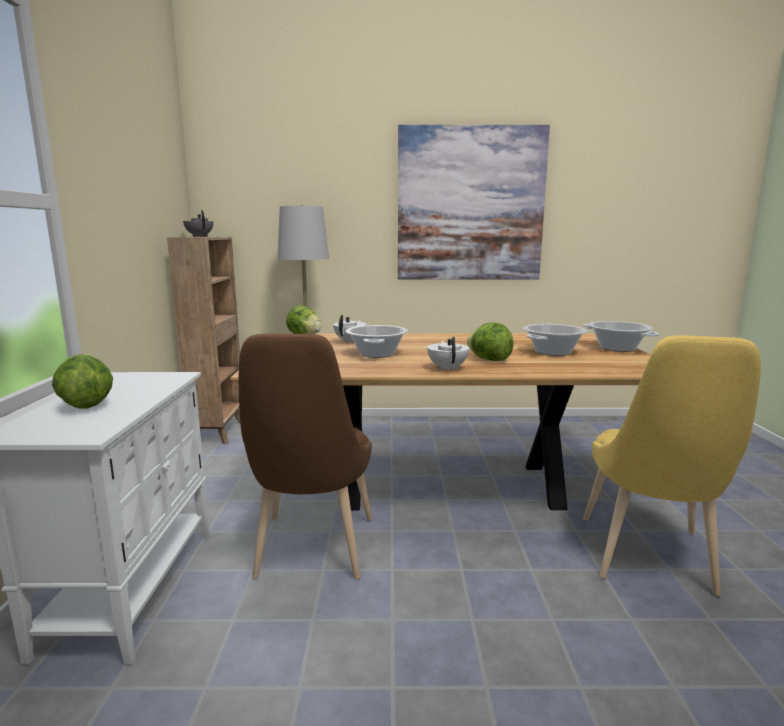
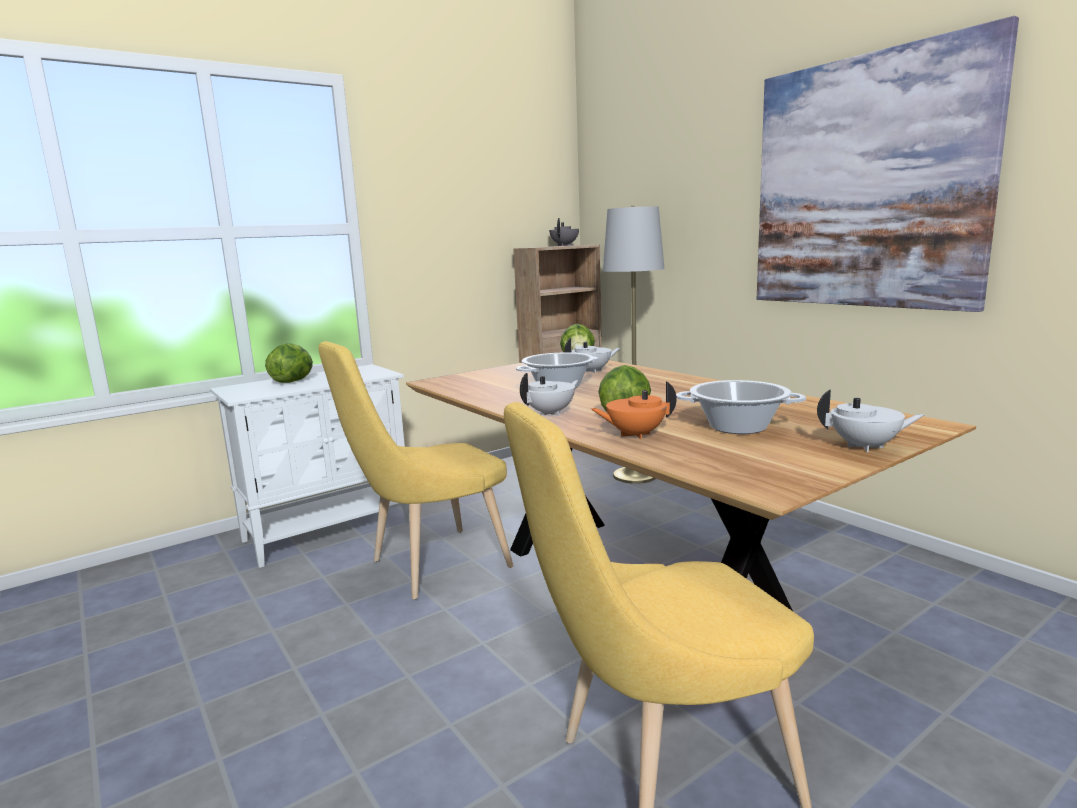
camera: 55 degrees right, 0 degrees up
brown chair [239,334,372,579] -> yellow chair [318,341,513,599]
cooking pot [583,321,660,352] -> white teapot [817,390,925,452]
none -> orange teapot [591,381,677,439]

